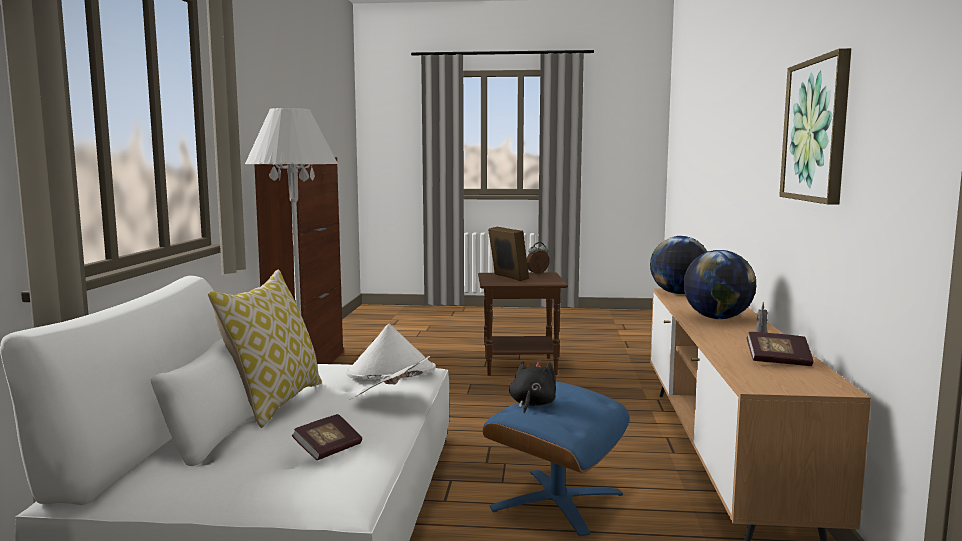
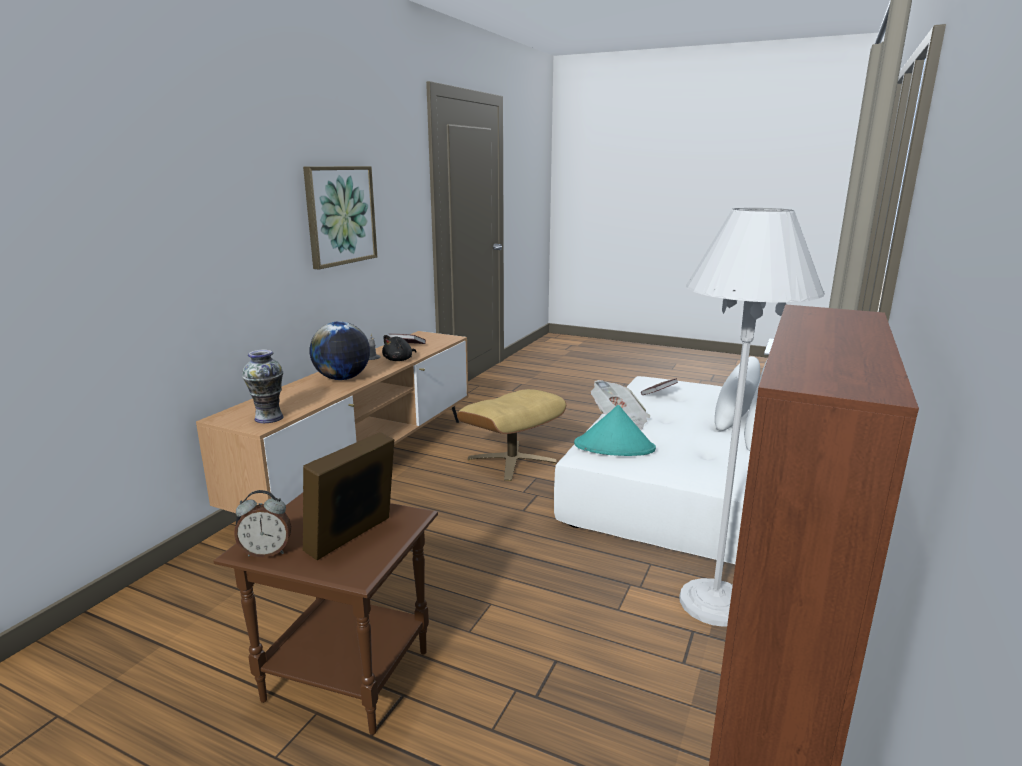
camera: 160 degrees left, 10 degrees up
pillow [208,269,322,428] -> none
white hat [346,324,436,380] -> turquoise hat [574,405,656,456]
blue ottoman [483,382,629,536] -> beige ottoman [457,389,566,481]
picture frame [488,227,529,281] -> picture frame turned 45 degrees clockwise [303,432,394,560]
black plush toy [509,361,556,413] -> black plush toy moved to [382,335,416,361]
globe [650,236,707,294] -> vase [242,349,284,423]

